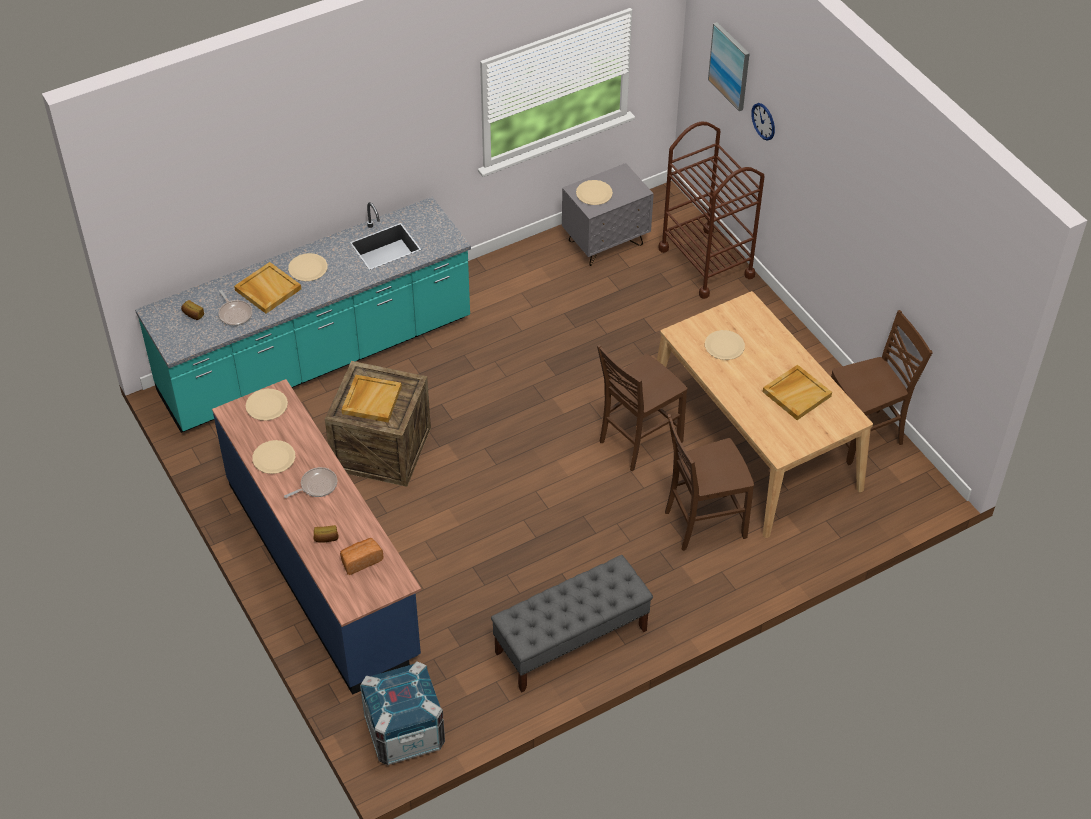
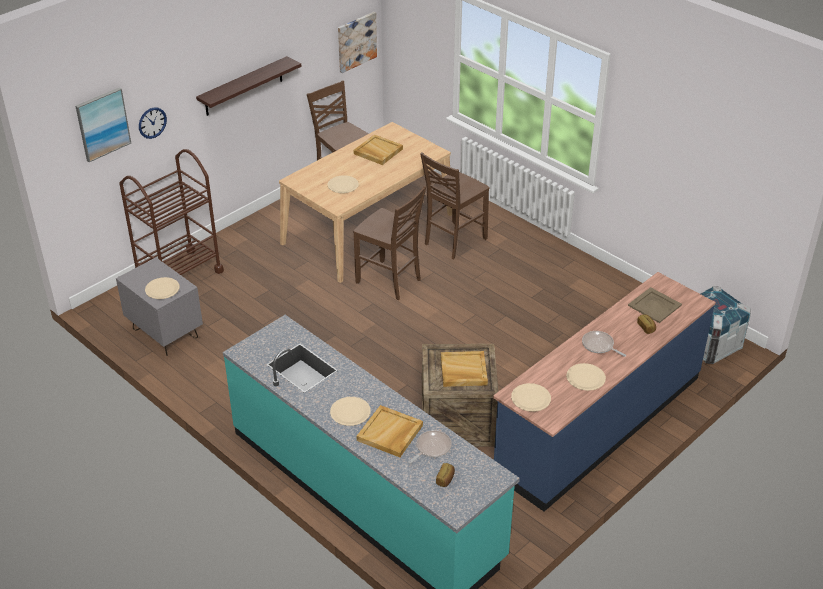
camera: 105 degrees left, 10 degrees down
bread [340,538,384,575] -> beige tray [628,287,682,323]
grey bench [491,555,653,693] -> none
brown chair [665,414,754,551] -> brown chair turned 75 degrees clockwise [420,152,489,260]
none -> shelf [196,56,302,116]
none -> picture [338,12,377,73]

